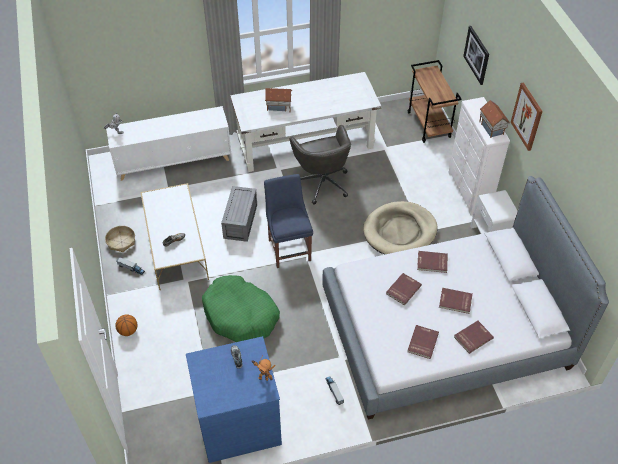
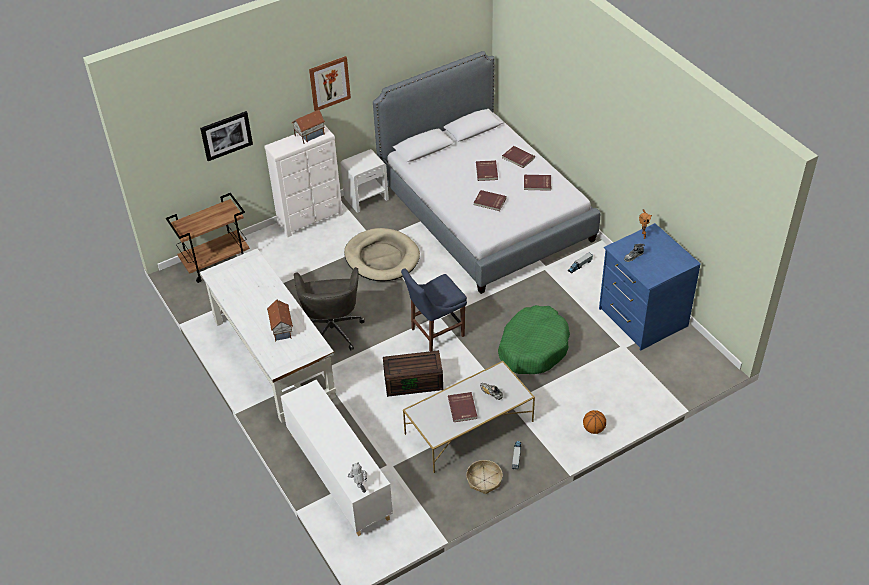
camera: 105 degrees left, 5 degrees down
grey storage box [221,186,257,242] -> brown storage box [383,350,443,397]
grey office chair [290,125,351,205] -> grey office chair turned 120 degrees clockwise [294,267,365,350]
red book [417,251,448,273] -> red book moved to [448,392,477,422]

